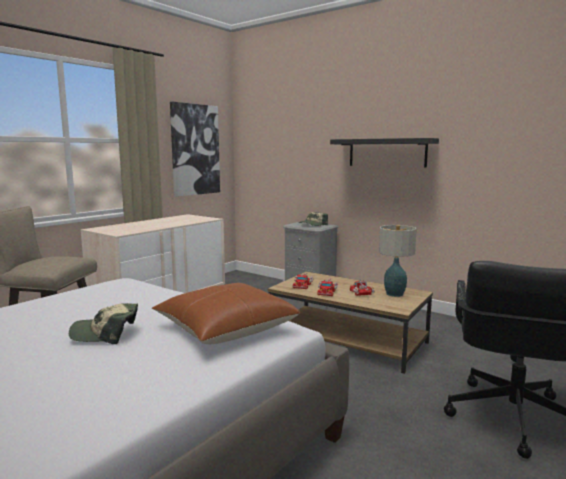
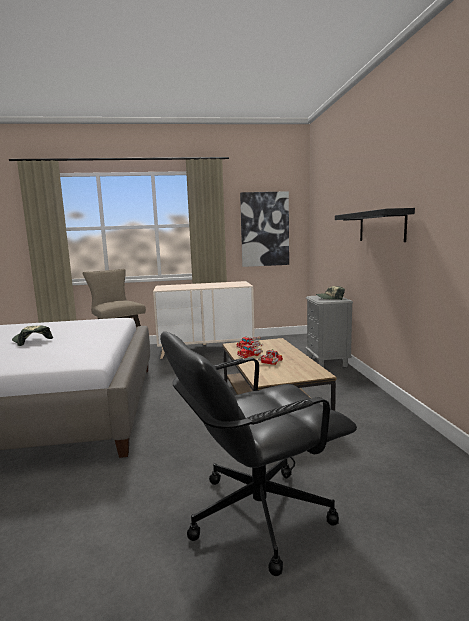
camera: 45 degrees right, 0 degrees up
brown pillow [152,283,301,344] -> none
table lamp [379,225,417,297] -> none

